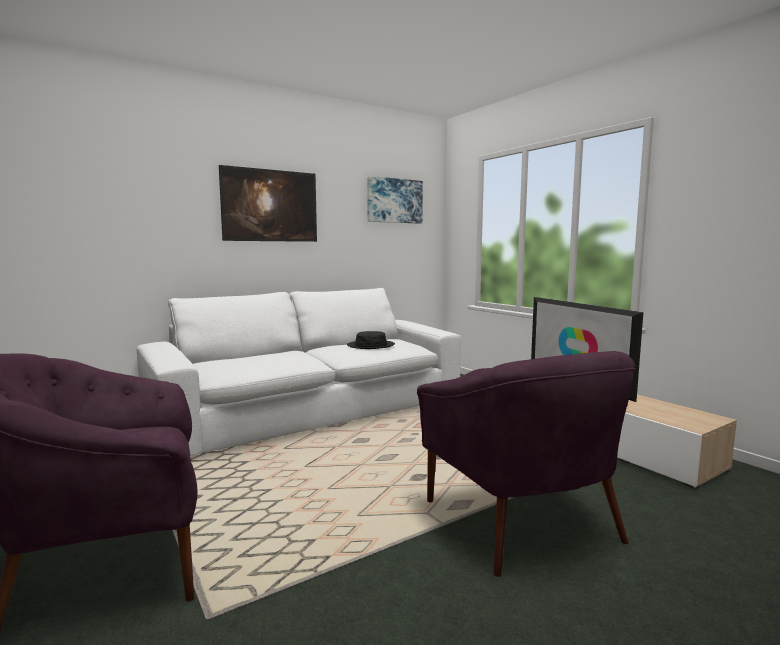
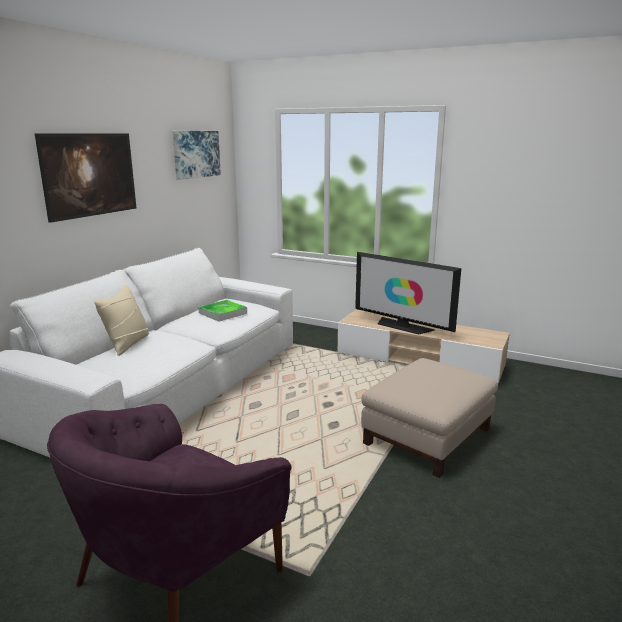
camera: 30 degrees left, 10 degrees up
black hat [347,331,395,349] -> tray [198,300,247,322]
purple armchair [417,351,636,577] -> beige ottoman [361,358,498,478]
none -> beige pillow [94,285,149,356]

